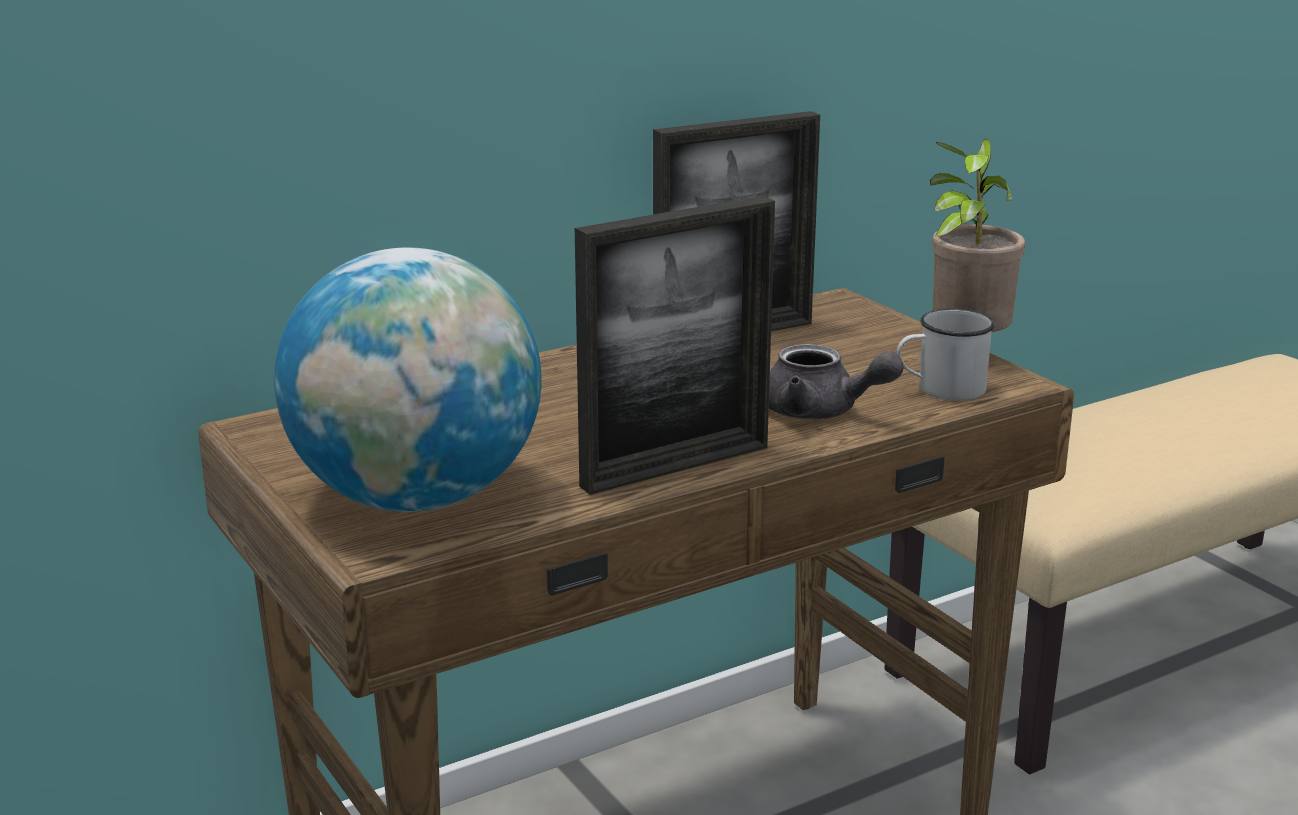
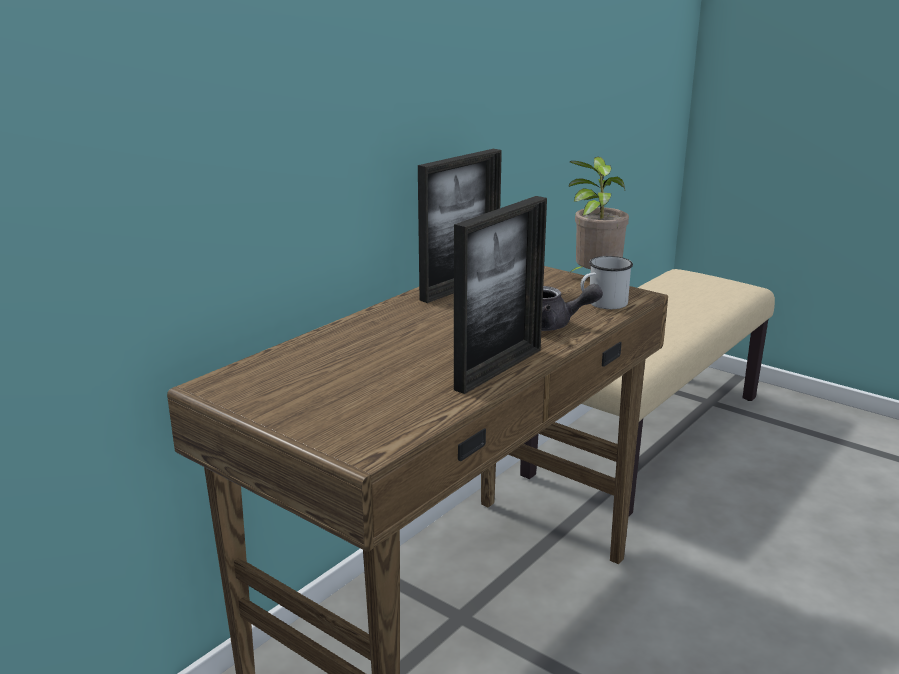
camera: 20 degrees left, 0 degrees up
globe [274,247,541,512] -> none

